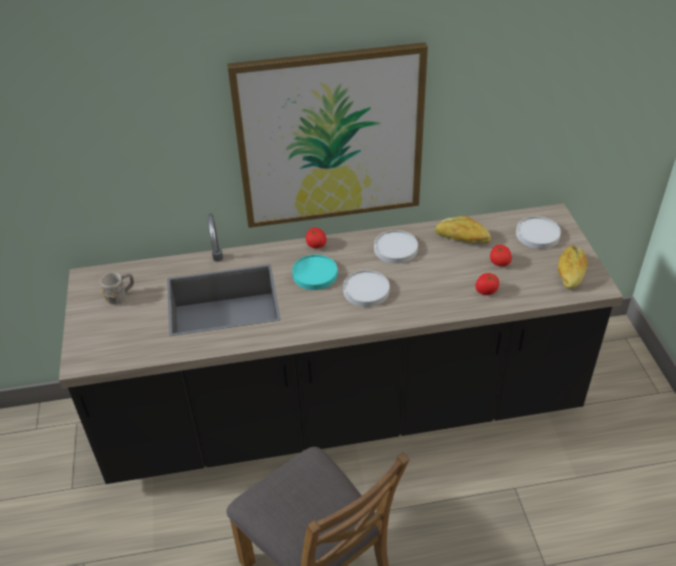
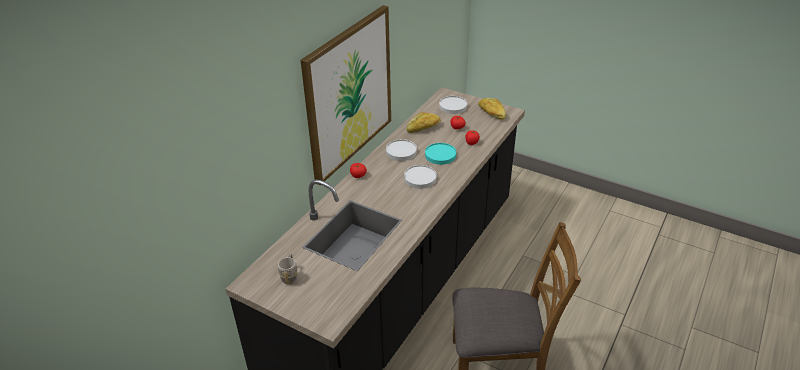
camera: 50 degrees left, 5 degrees down
turquoise plate [292,255,338,290] -> turquoise plate moved to [425,143,456,165]

